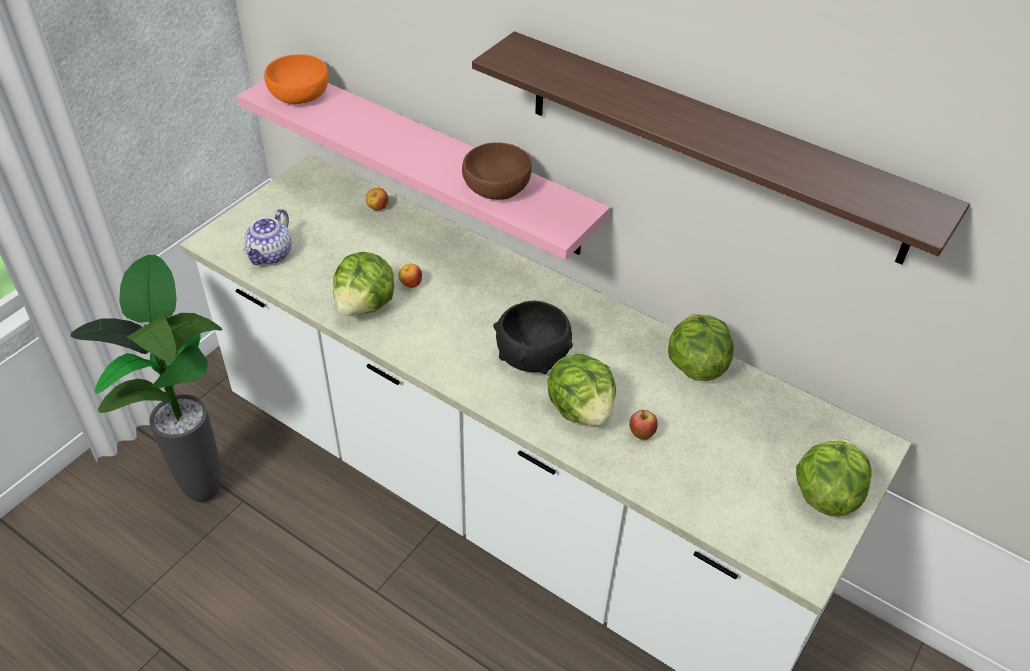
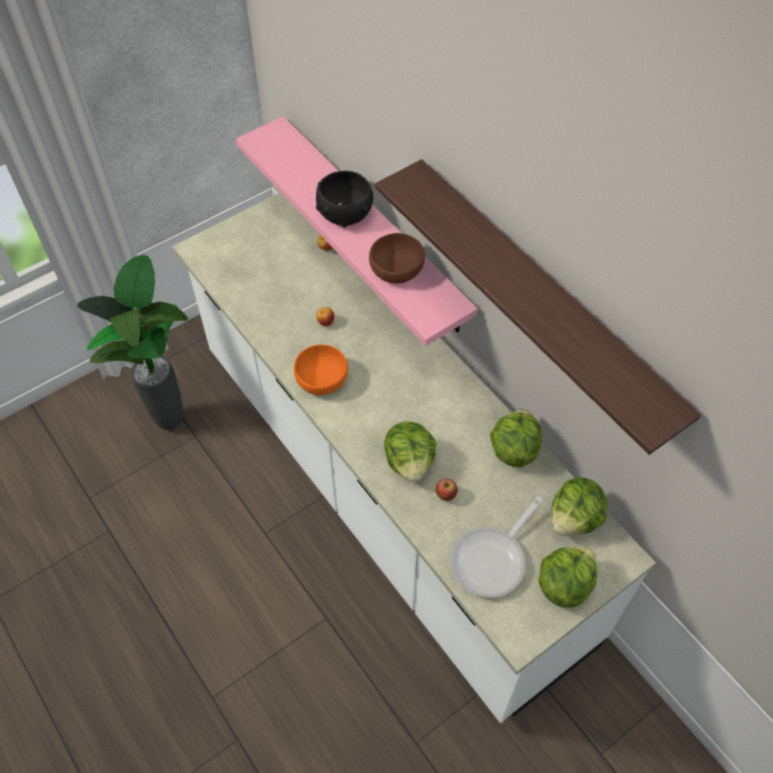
camera: 20 degrees right, 10 degrees up
teapot [243,209,292,265] -> none
orange bowl [264,54,329,104] -> orange bowl moved to [294,344,348,395]
lettuce [333,252,394,316] -> lettuce moved to [552,477,608,536]
black bowl [493,301,573,374] -> black bowl moved to [316,171,373,228]
none -> frying pan [450,496,543,598]

